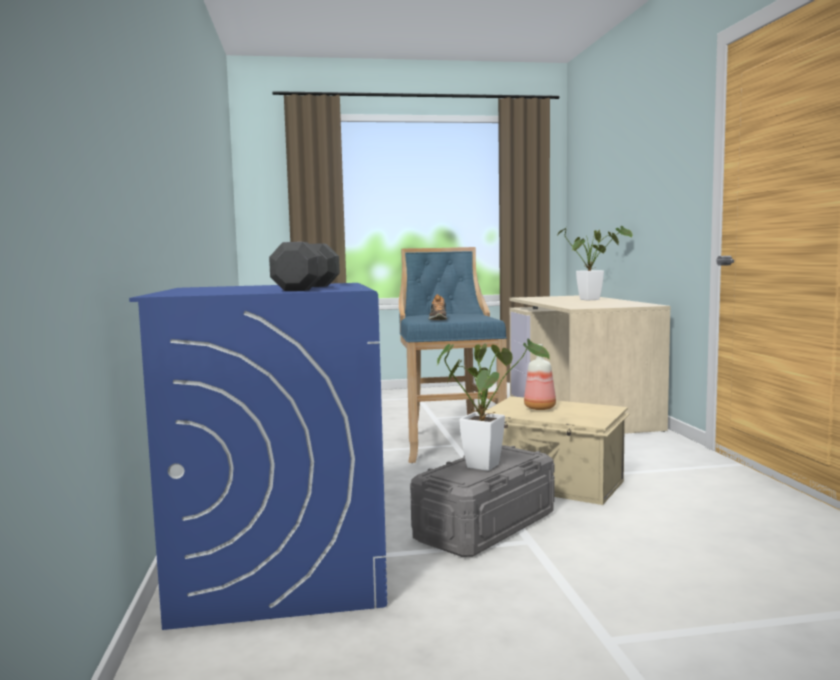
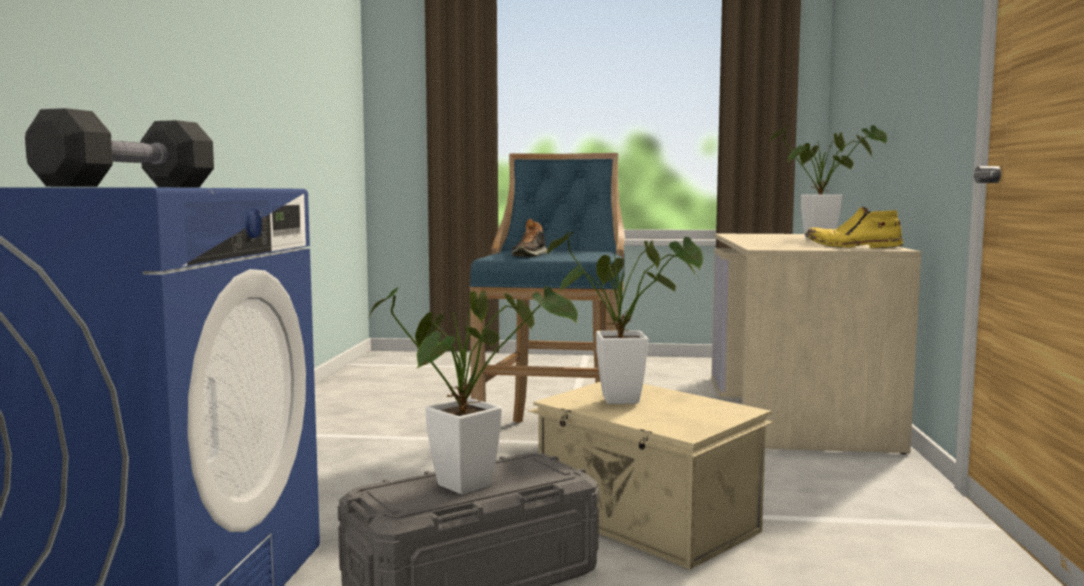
camera: 15 degrees right, 0 degrees up
bottle [524,344,556,410] -> potted plant [547,232,703,404]
none -> yellow boot [805,207,903,248]

